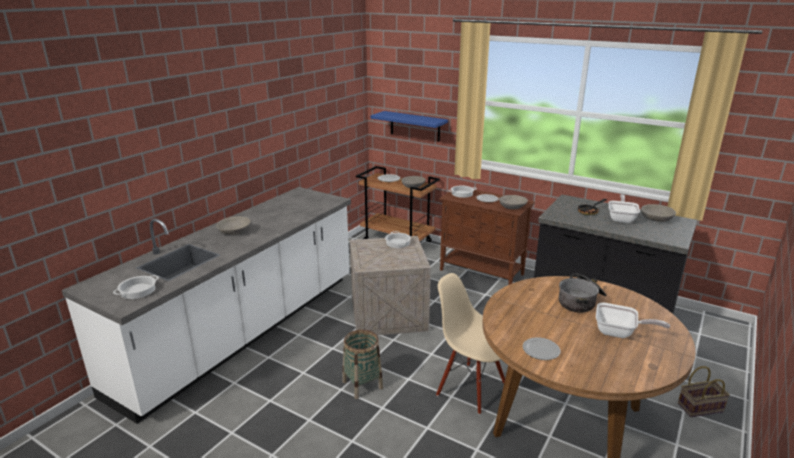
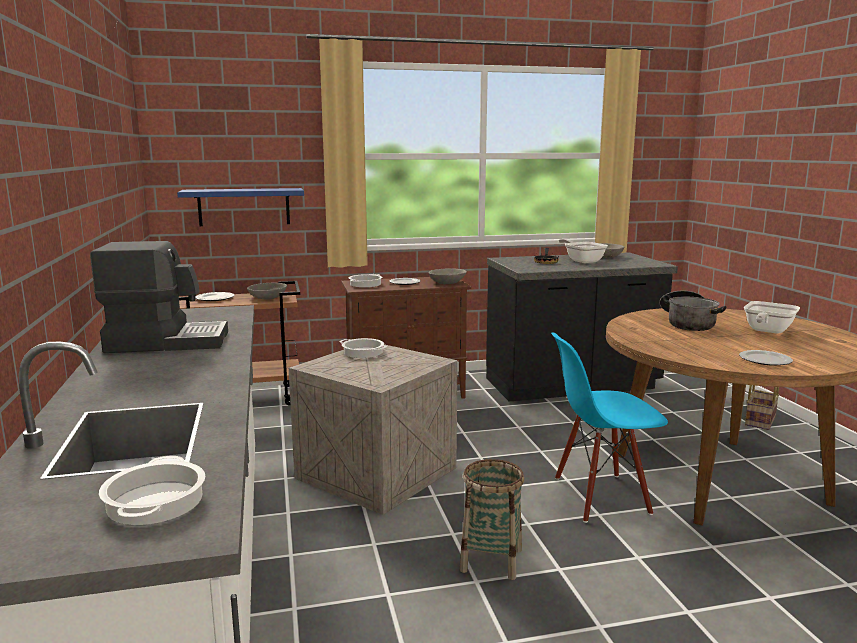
camera: 45 degrees left, 10 degrees down
grey bowl [216,216,251,235] -> none
beige chair [436,273,505,415] -> blue chair [551,332,668,523]
frying pan [596,302,670,338] -> frying pan turned 150 degrees clockwise [744,301,800,334]
none -> coffee machine [90,241,228,353]

